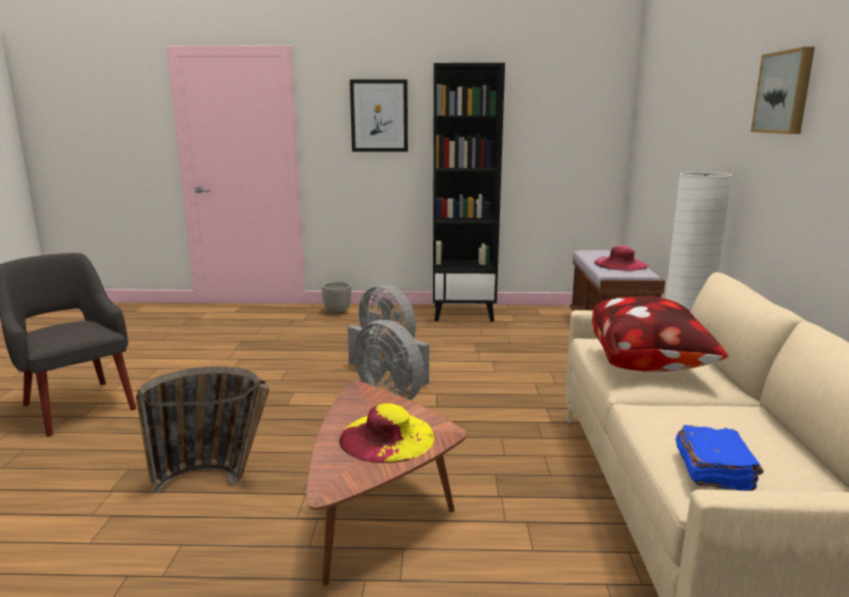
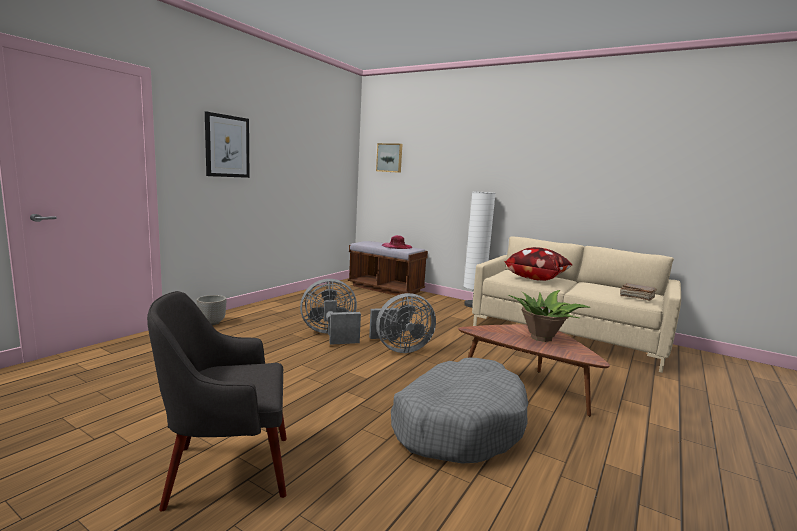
camera: 60 degrees left, 5 degrees down
basket [136,366,269,494] -> grey dog bed [391,358,528,464]
yellow hat [339,403,435,463] -> potted plant [509,290,590,342]
black bookcase [433,63,505,322] -> none
blue book [675,425,763,491] -> brown book [620,283,656,301]
picture [751,47,815,134] -> picture moved to [376,143,402,173]

